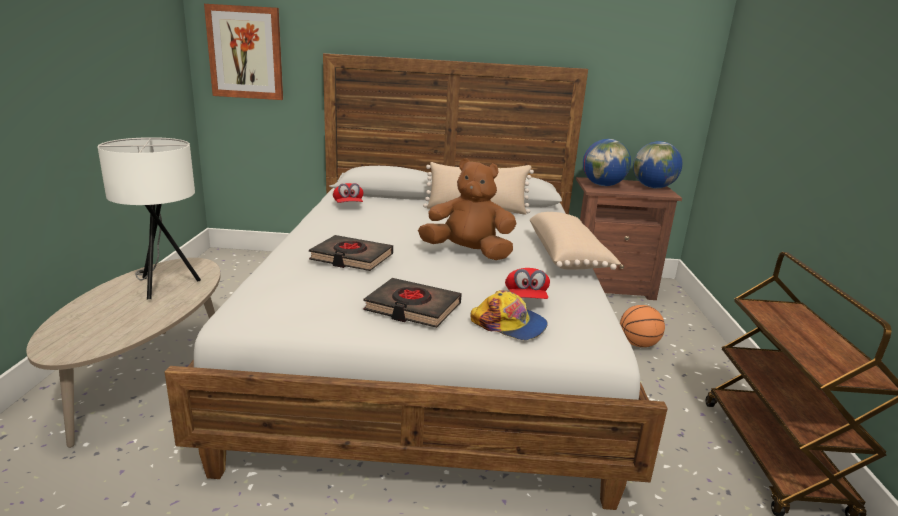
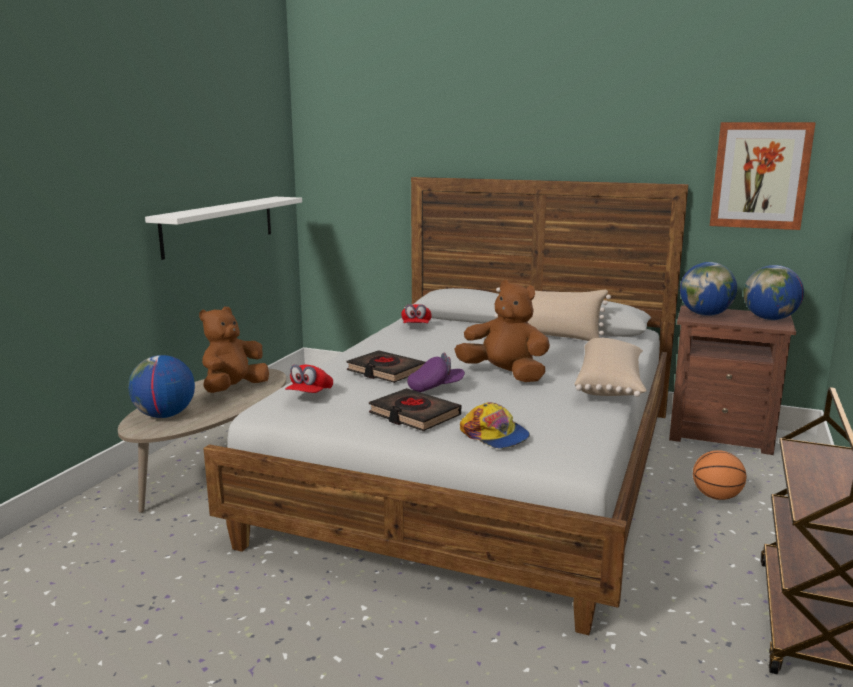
camera: 20 degrees right, 5 degrees down
white table lamp [97,137,201,299] -> brown plush toy [199,307,269,393]
picture [204,4,283,100] -> picture moved to [710,122,816,230]
red cap [505,268,550,299] -> red cap moved to [285,364,333,393]
none -> globe [128,355,195,418]
none -> white shelf [145,197,302,260]
none -> purple cap [408,353,465,392]

